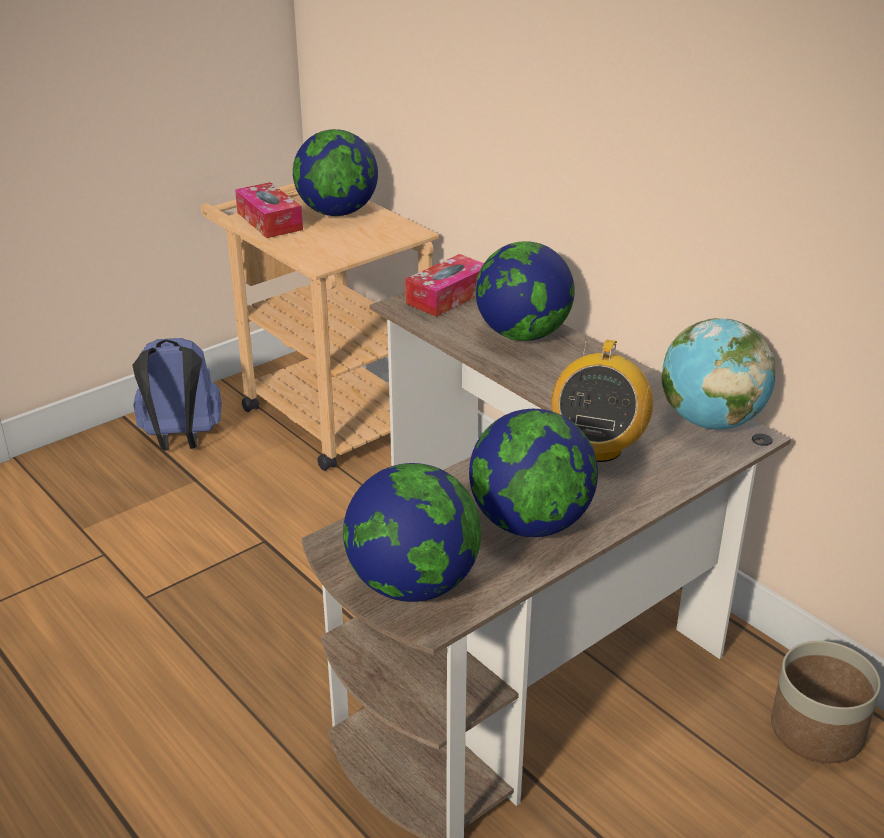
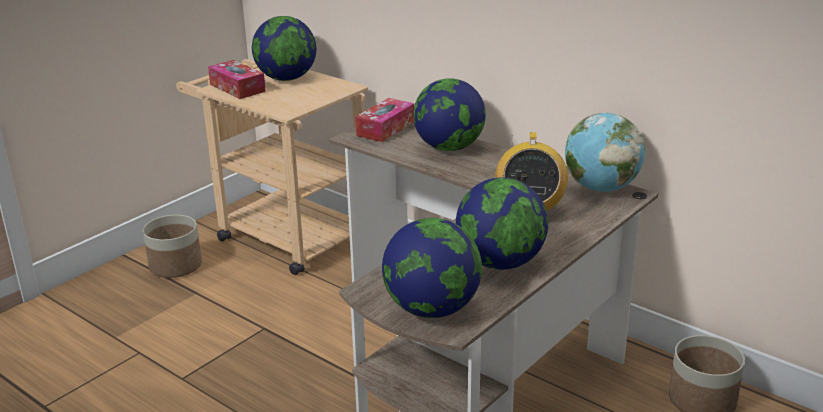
camera: 10 degrees left, 5 degrees down
blue backpack [132,338,222,451] -> planter [143,215,202,278]

